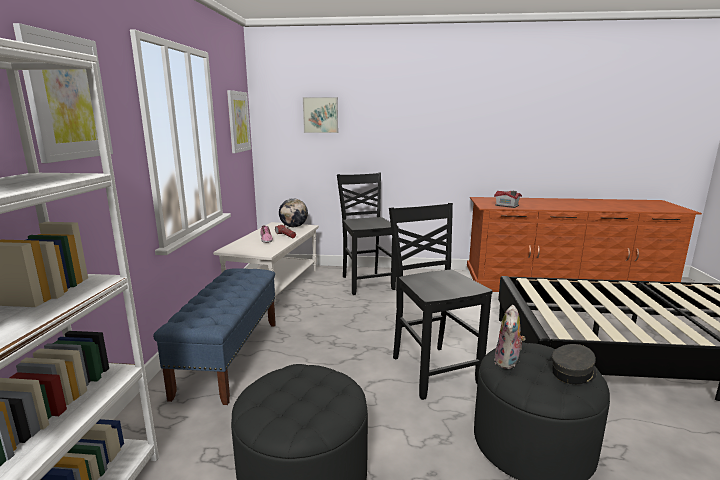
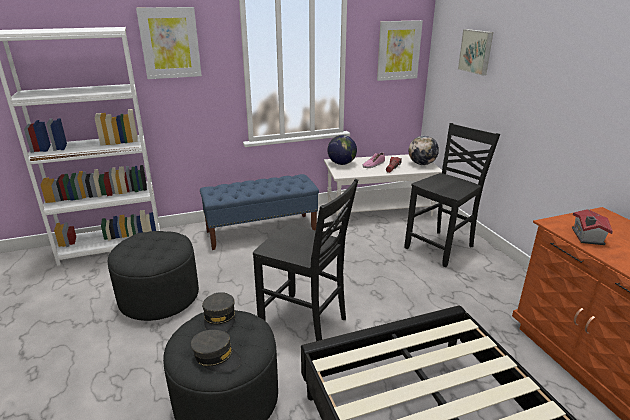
camera: 65 degrees right, 10 degrees up
black chair [389,203,493,400] -> black chair turned 75 degrees clockwise [253,179,358,341]
plush toy [494,305,526,369] -> grey cap [202,292,235,333]
none -> globe [328,135,357,165]

